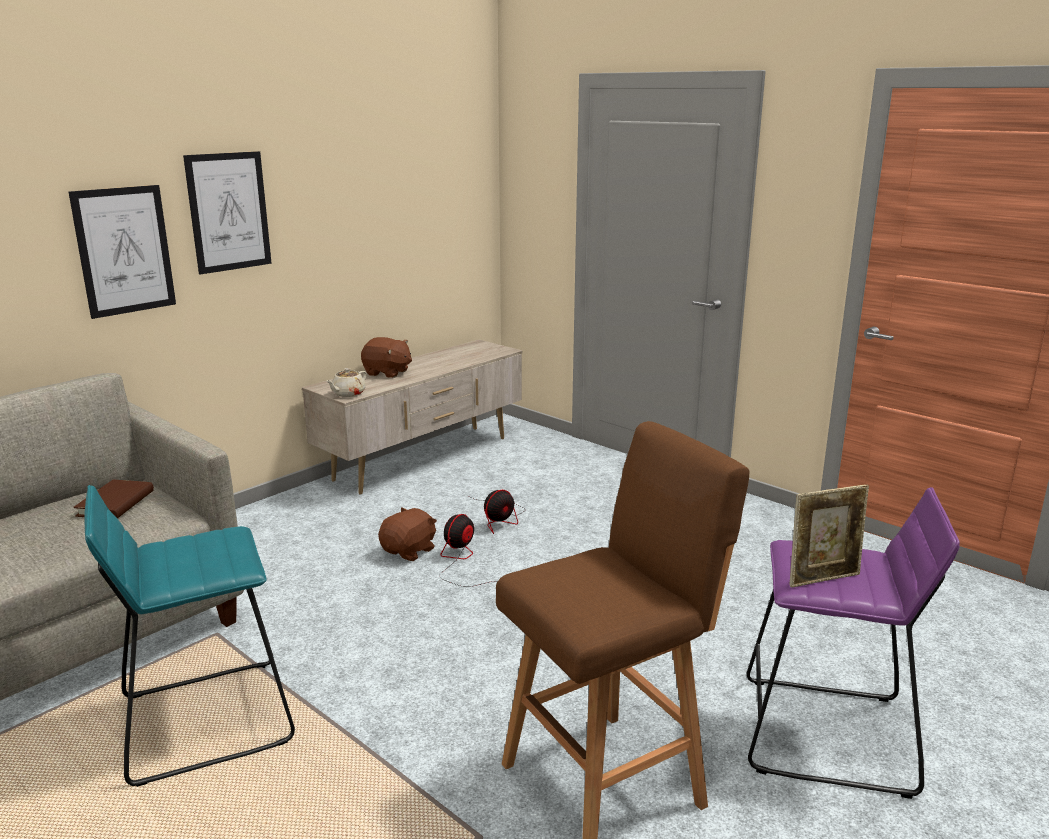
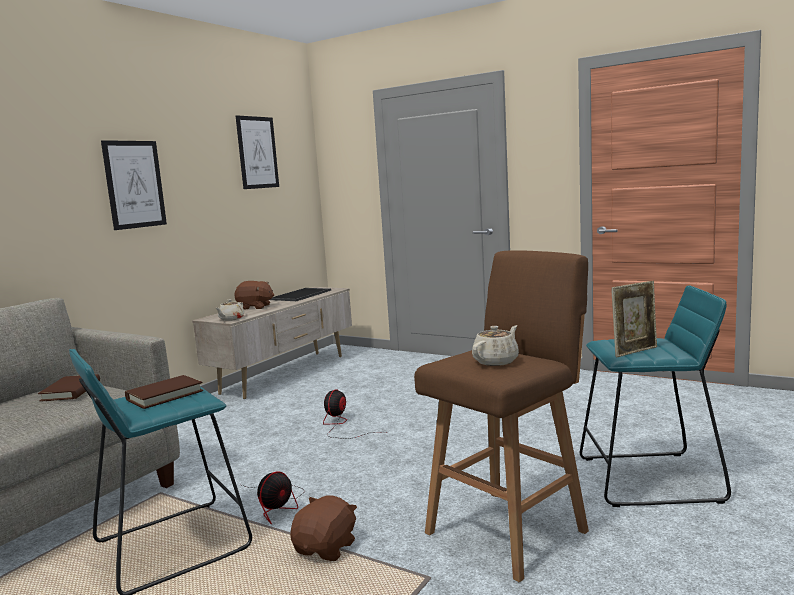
camera: 10 degrees left, 10 degrees down
picture [69,185,176,319] -> picture moved to [236,116,279,189]
brown plush toy [378,507,437,561] -> brown plush toy moved to [290,495,357,561]
fan [470,490,524,534] -> fan moved to [242,471,305,524]
purple stool [747,487,960,799] -> turquoise stool [580,285,731,507]
none -> brown book [125,375,203,409]
none -> tray [270,288,331,301]
none -> beige teapot [472,325,519,366]

